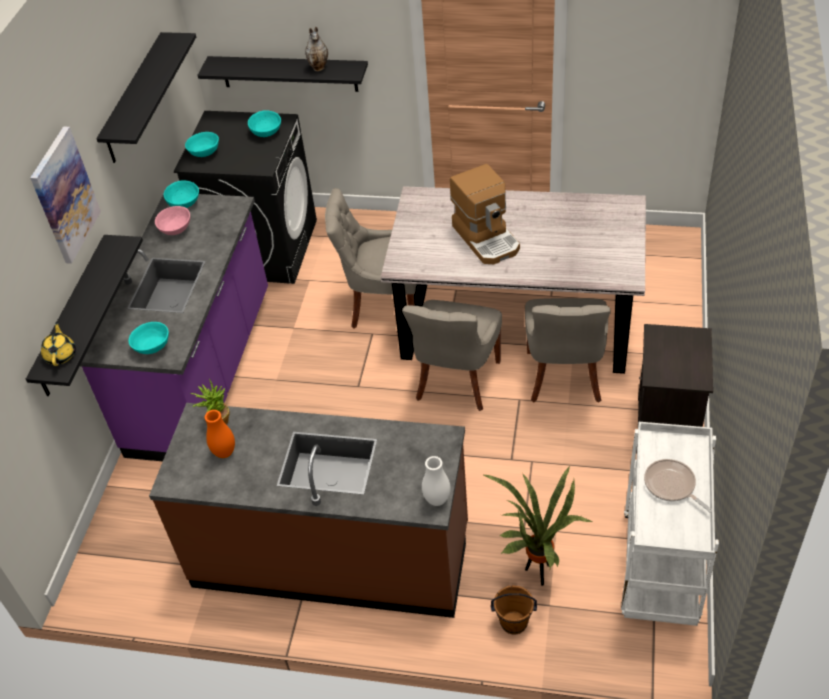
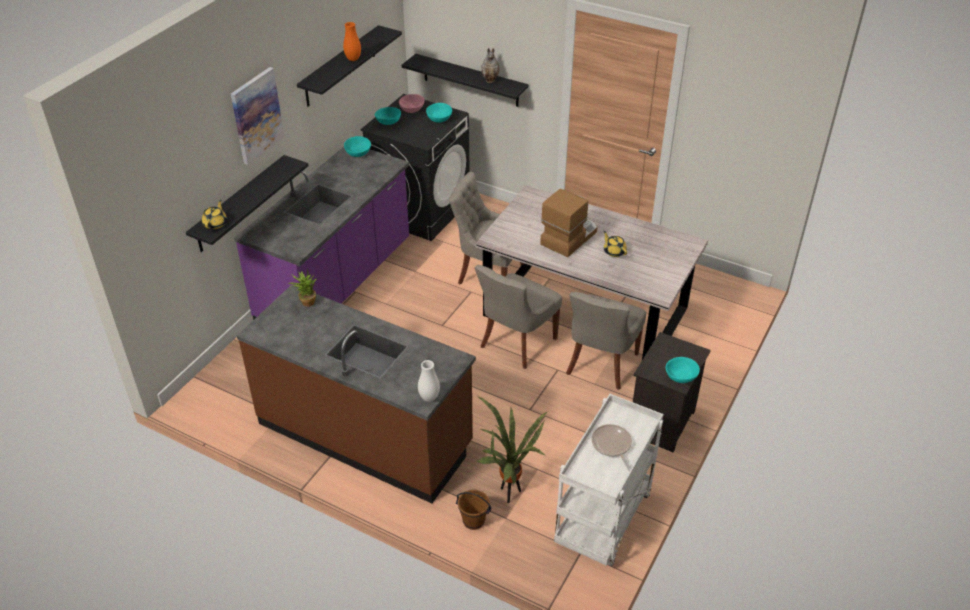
camera: 15 degrees right, 5 degrees down
turquoise bowl [129,322,169,354] -> turquoise bowl moved to [666,357,700,383]
pink bowl [155,206,190,235] -> pink bowl moved to [399,94,424,113]
orange vase [205,410,235,458] -> orange vase moved to [343,22,361,61]
coffee machine [450,164,520,264] -> coffee machine turned 135 degrees counterclockwise [540,189,597,257]
none -> yellow teapot [603,231,627,257]

